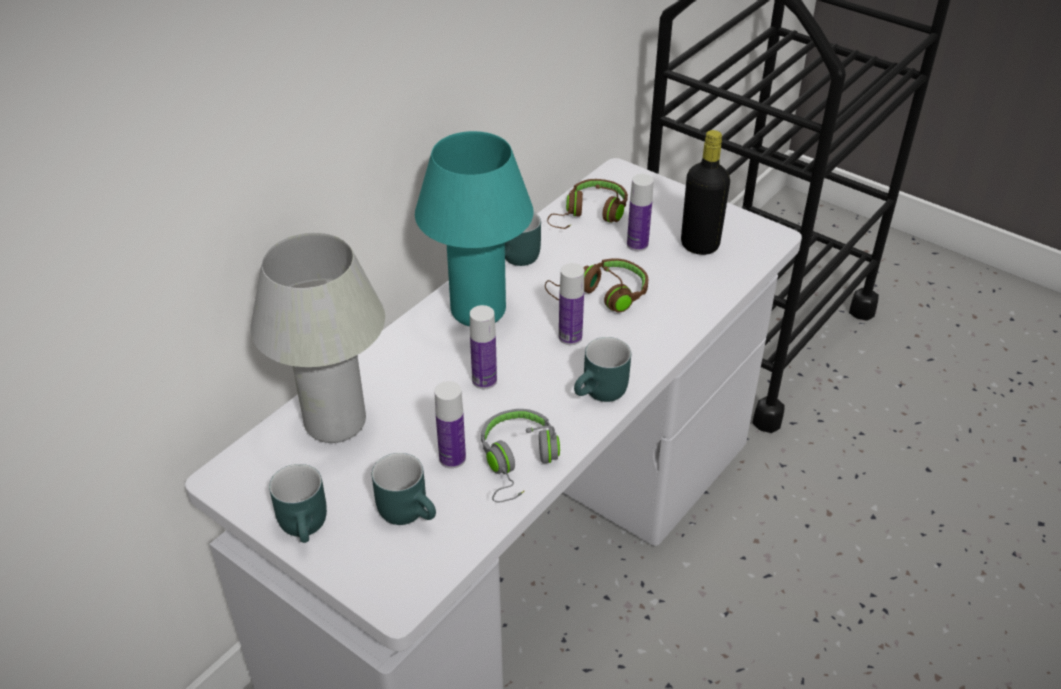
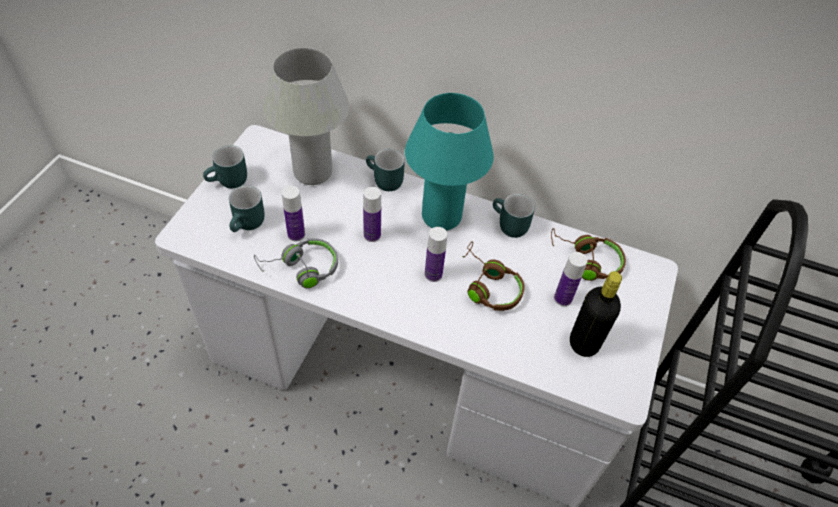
camera: 70 degrees right, 10 degrees up
turquoise mug [574,337,631,402] -> turquoise mug moved to [366,149,405,191]

